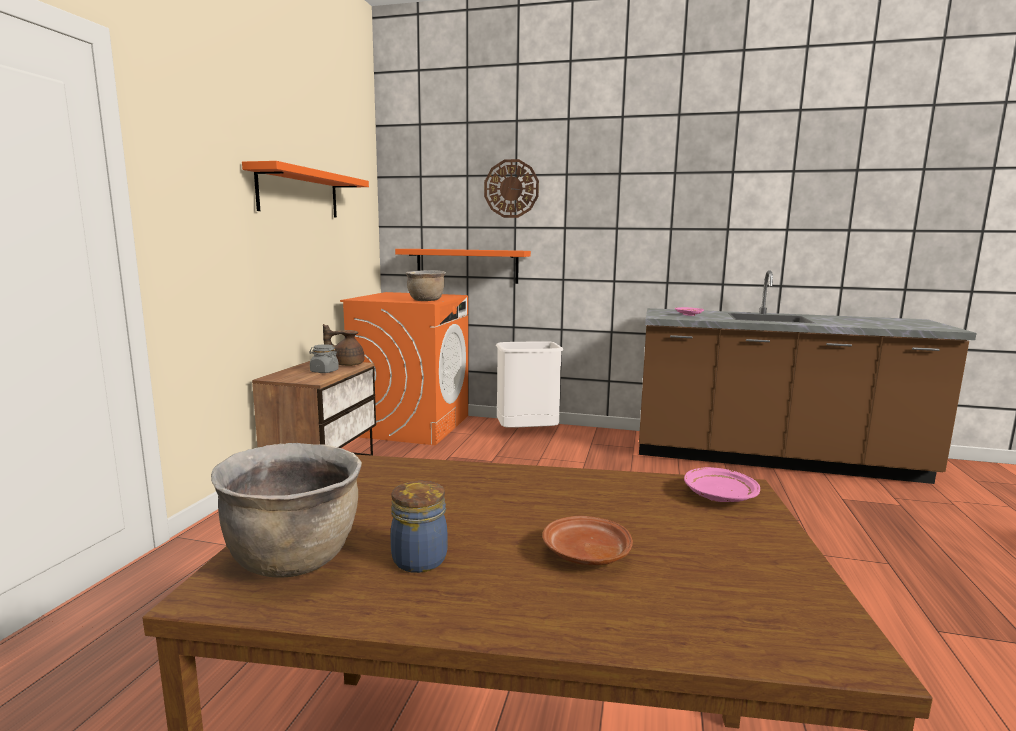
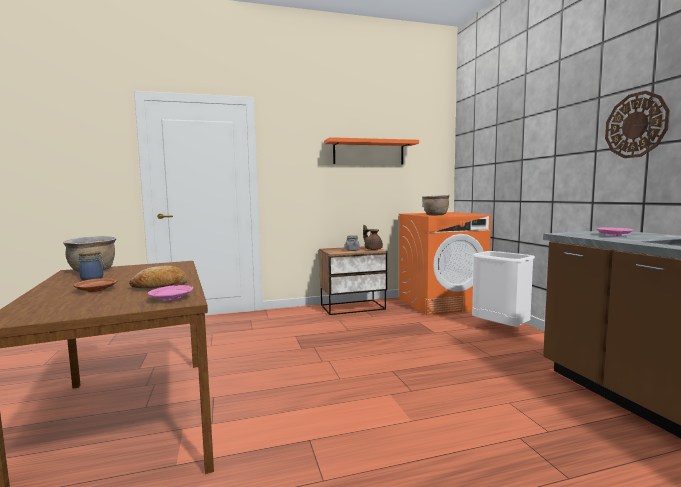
camera: 60 degrees right, 5 degrees down
orange shelf [395,249,531,284] -> none
wall clock [484,159,539,218] -> wall clock moved to [605,91,670,158]
none -> bread [129,266,188,288]

